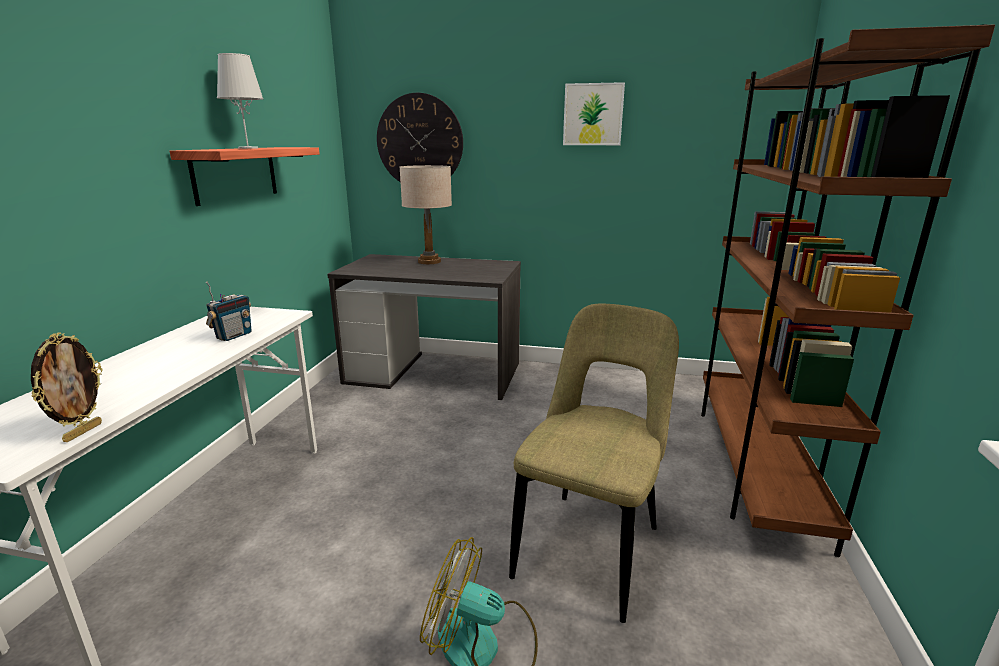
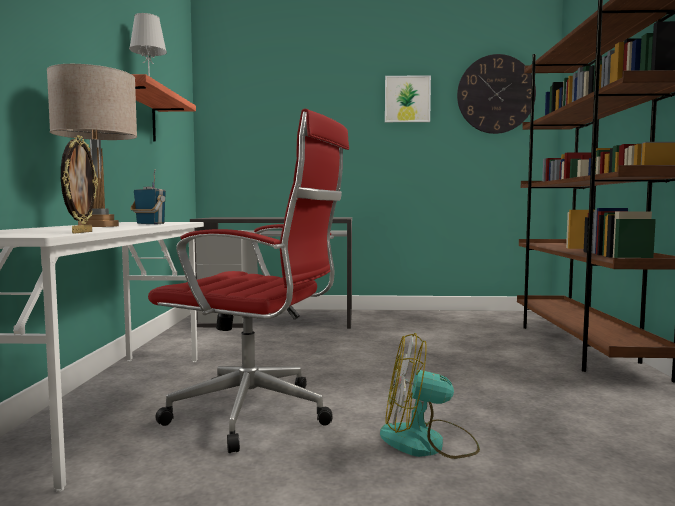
camera: 10 degrees left, 15 degrees down
radio [206,281,251,341] -> radio turned 75 degrees counterclockwise [130,169,166,224]
wall clock [377,93,463,182] -> wall clock moved to [457,54,536,134]
beige table lamp [399,165,452,264] -> beige table lamp moved to [47,64,137,227]
beige chair [509,304,679,623] -> none
none -> red office chair [148,109,349,453]

